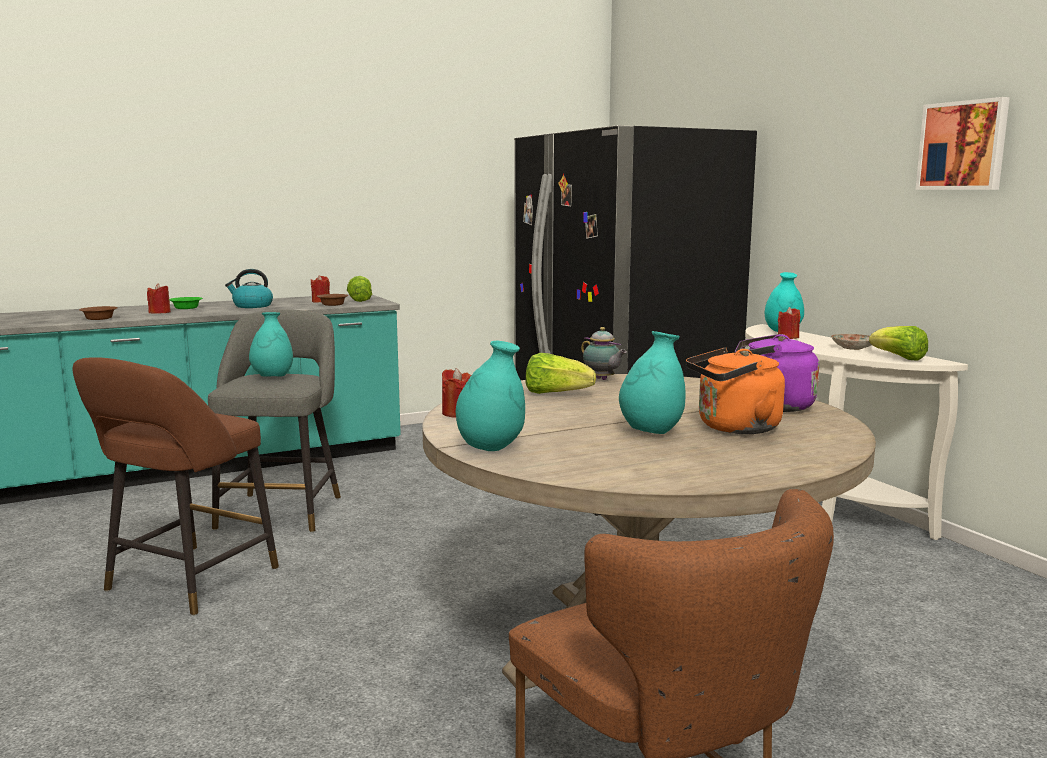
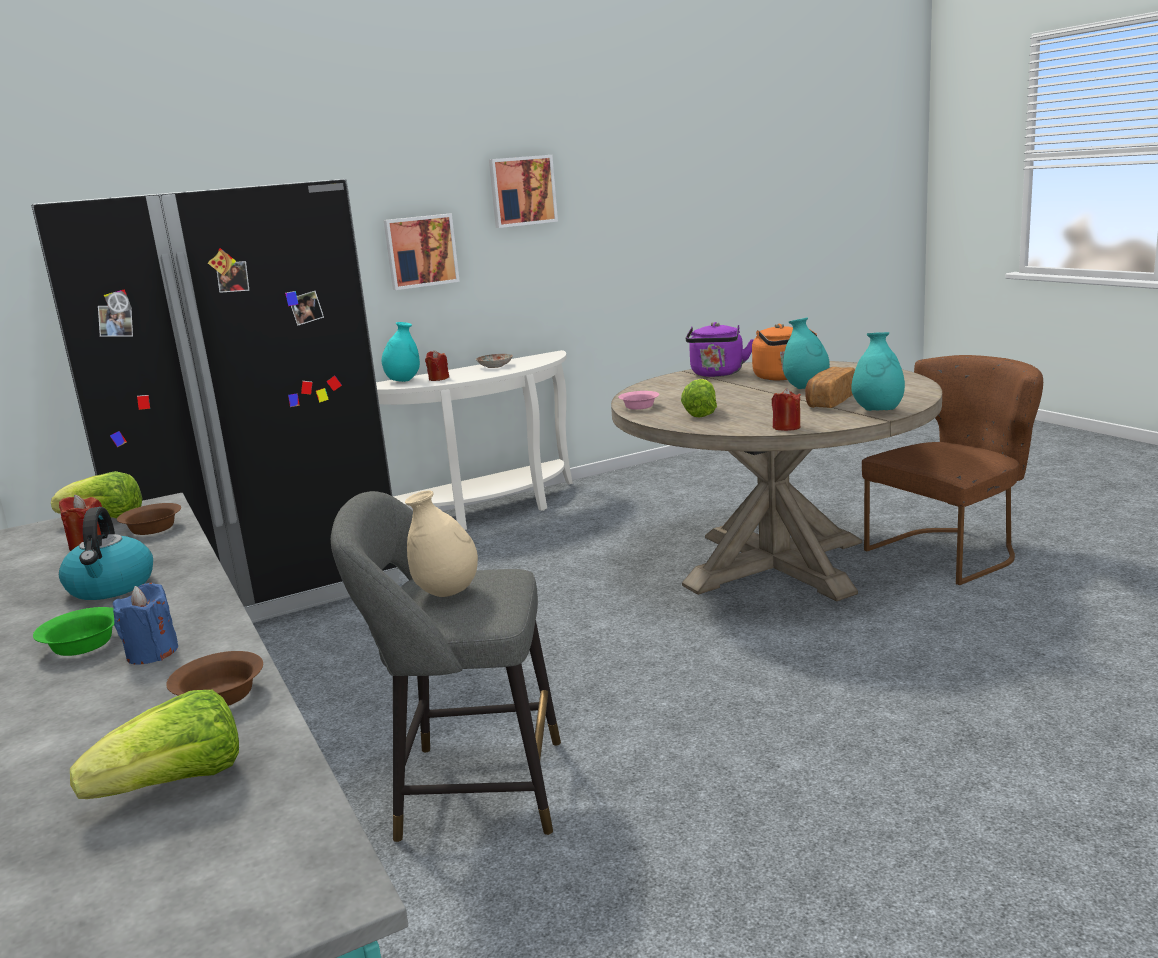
camera: 90 degrees left, 5 degrees up
brown stool [72,357,279,616] -> none
red candle [147,283,171,314] -> blue candle [113,583,178,665]
turquoise vase [249,312,293,377] -> beige vase [405,490,478,597]
teapot [581,327,627,380] -> pink bowl [618,391,659,410]
lettuce [869,326,928,361] -> lettuce moved to [70,690,239,799]
none -> picture [384,214,460,290]
none -> bread [805,367,855,408]

